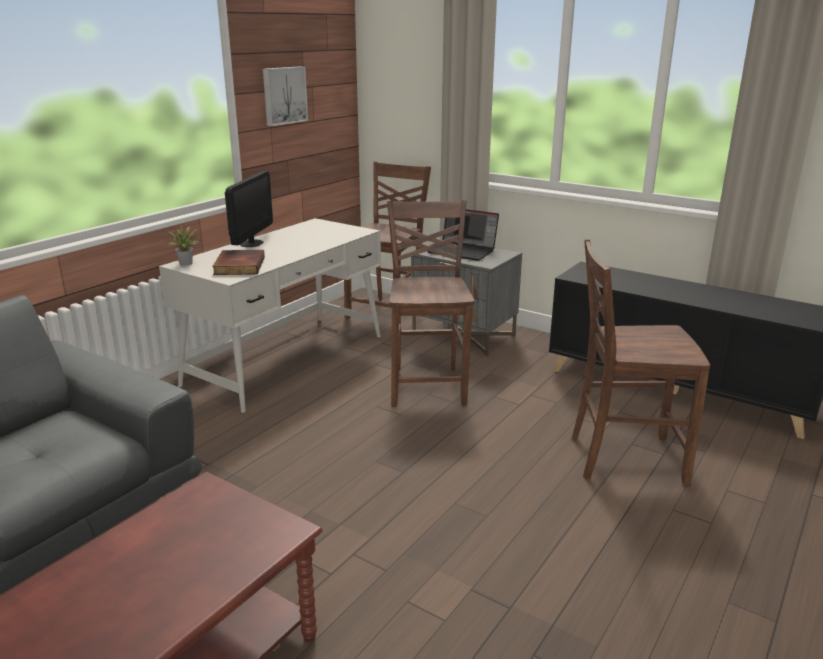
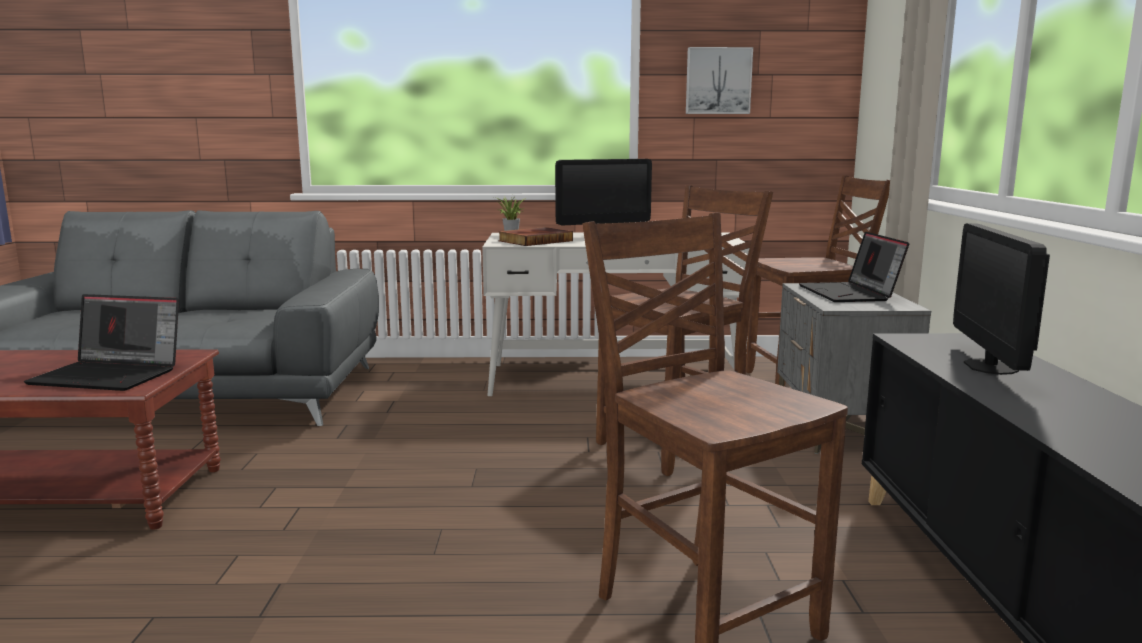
camera: 55 degrees right, 10 degrees down
none -> laptop [24,294,179,391]
none -> monitor [953,223,1050,375]

